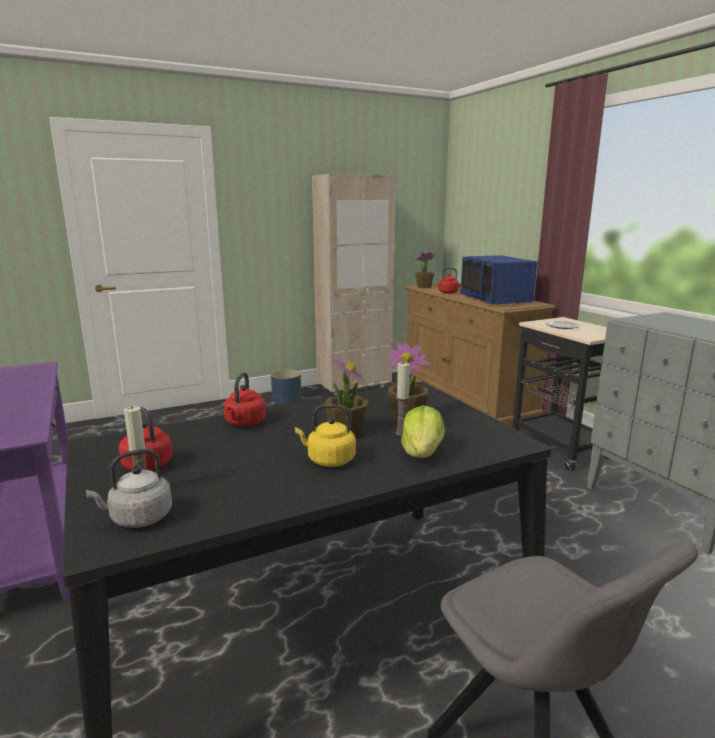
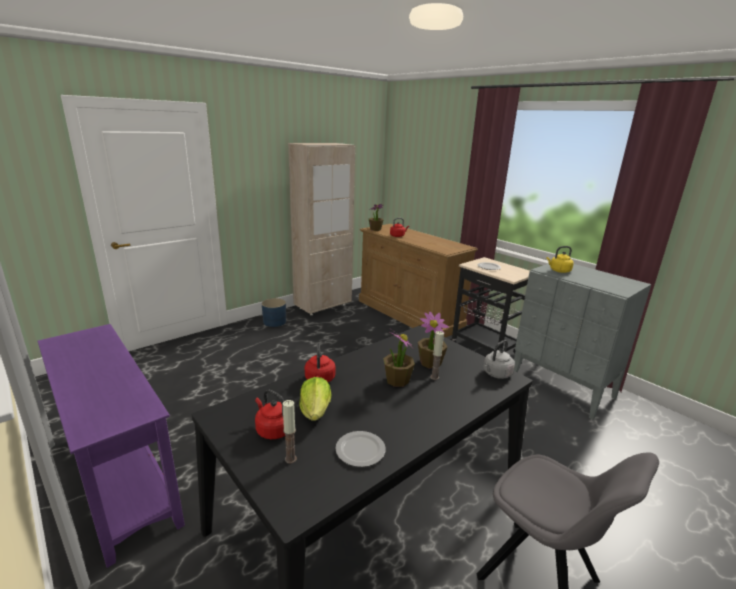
camera: 15 degrees left, 5 degrees up
grey kettle [86,449,172,528] -> grey kettle moved to [484,340,515,379]
yellow kettle [295,404,356,467] -> yellow kettle moved to [546,246,574,273]
lettuce [401,405,445,458] -> lettuce moved to [299,377,332,421]
blue microwave [460,255,538,304] -> none
none -> plate [335,431,386,467]

